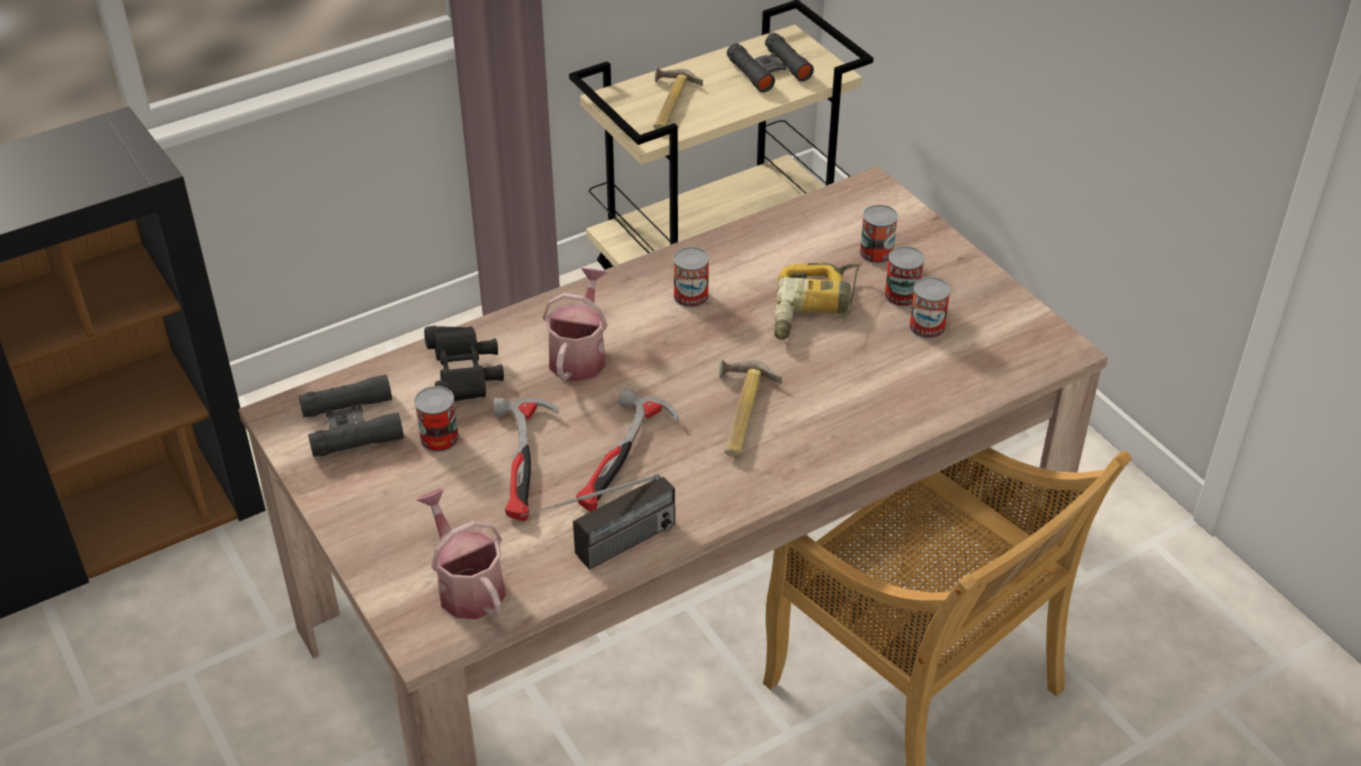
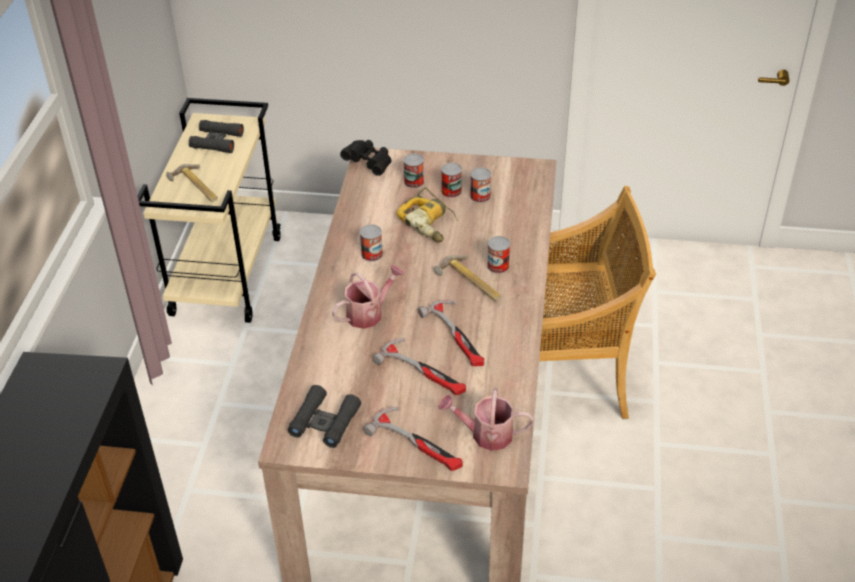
camera: 50 degrees left, 0 degrees up
can [414,386,459,452] -> can moved to [487,236,510,274]
black binoculars [424,326,504,401] -> black binoculars moved to [340,140,392,176]
radio [521,474,676,570] -> none
watering can [543,268,608,382] -> watering can turned 90 degrees clockwise [332,265,405,329]
none -> hammer [363,406,463,471]

